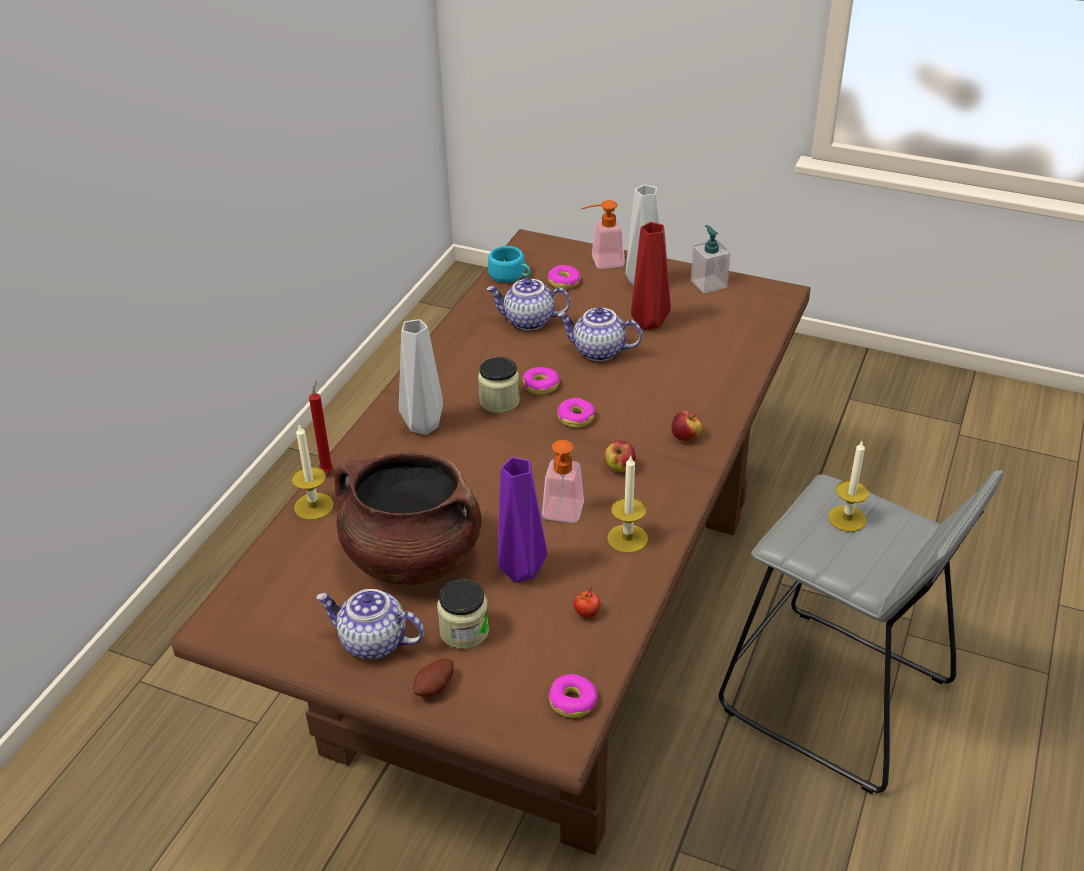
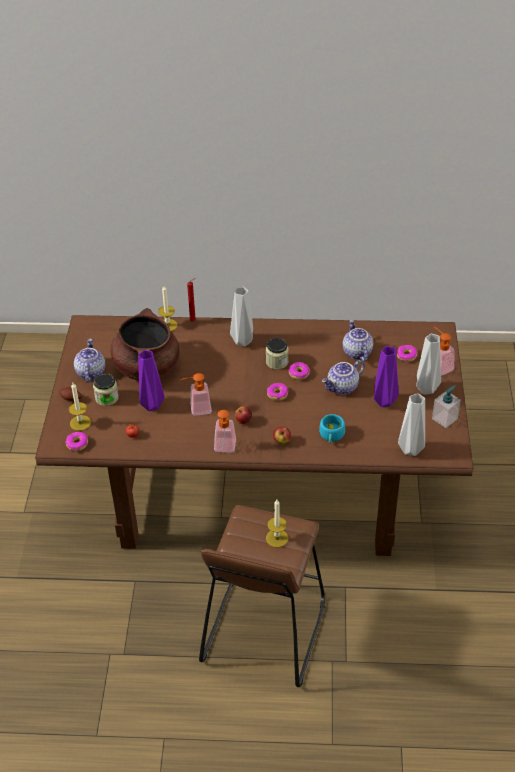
camera: 70 degrees right, 5 degrees up
turquoise cup [488,246,531,283] -> turquoise cup moved to [319,414,345,444]
teapot [557,307,642,361] -> teapot turned 120 degrees counterclockwise [322,360,364,395]
candle [607,456,648,553] -> candle moved to [69,383,91,431]
red vase [631,222,671,330] -> purple vase [374,346,399,407]
grey stool [719,470,1003,794] -> brown stool [199,505,325,687]
none -> soap dispenser [214,410,236,453]
none -> grey vase [398,393,425,456]

